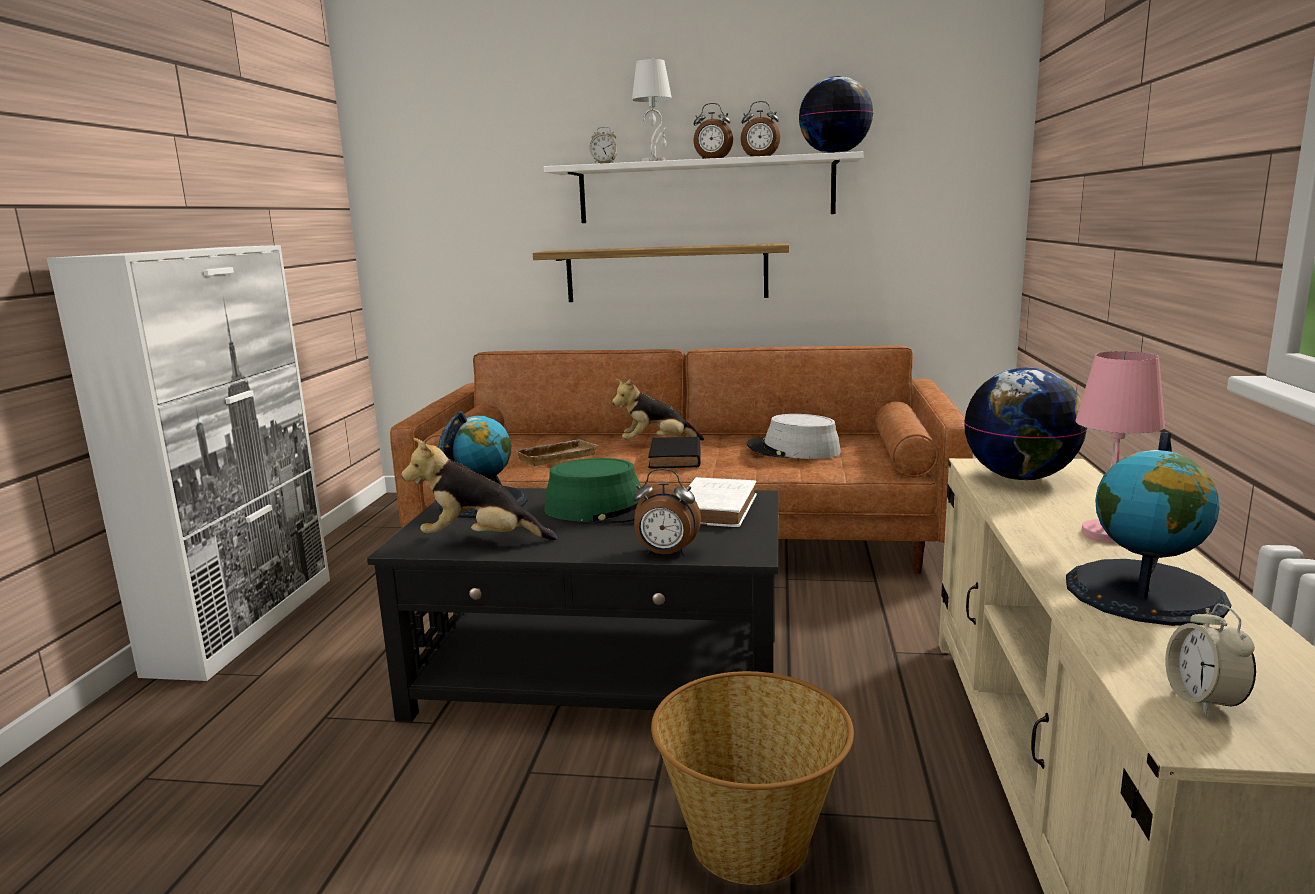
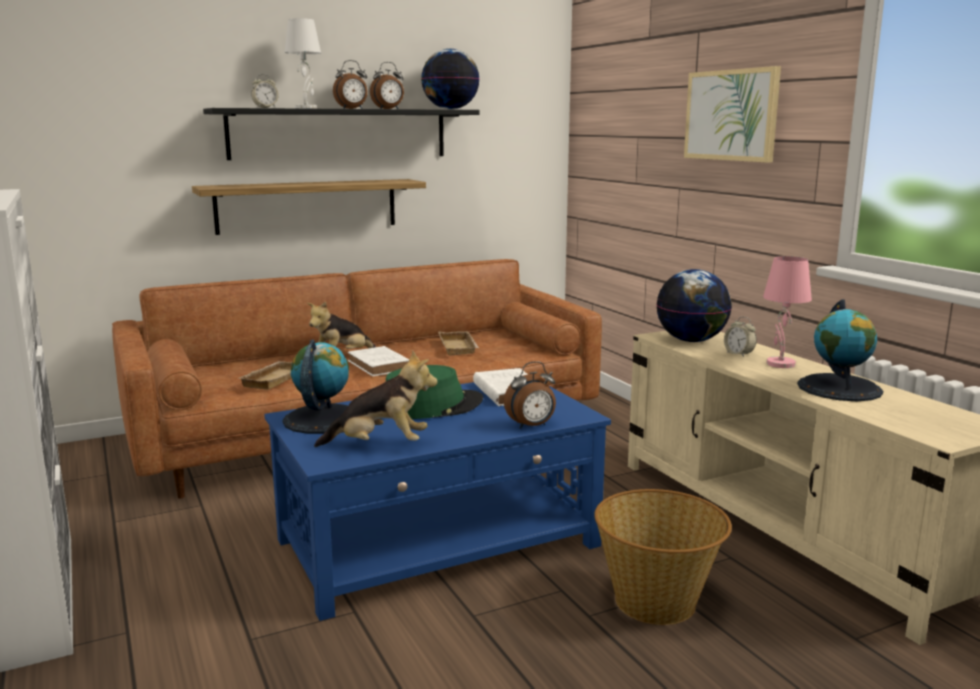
camera: 35 degrees left, 0 degrees up
black coffee table [367,488,779,722] -> blue coffee table [264,382,611,621]
plush toy [401,438,557,540] -> plush toy turned 150 degrees counterclockwise [314,350,438,447]
white shelf [544,151,864,223] -> black shelf [203,108,480,160]
black book [648,437,701,468] -> white book [348,346,409,376]
grey hat [747,414,841,459] -> beige tray [438,331,479,356]
alarm clock [1165,604,1256,716] -> alarm clock moved to [724,317,757,357]
none -> picture [684,66,781,163]

